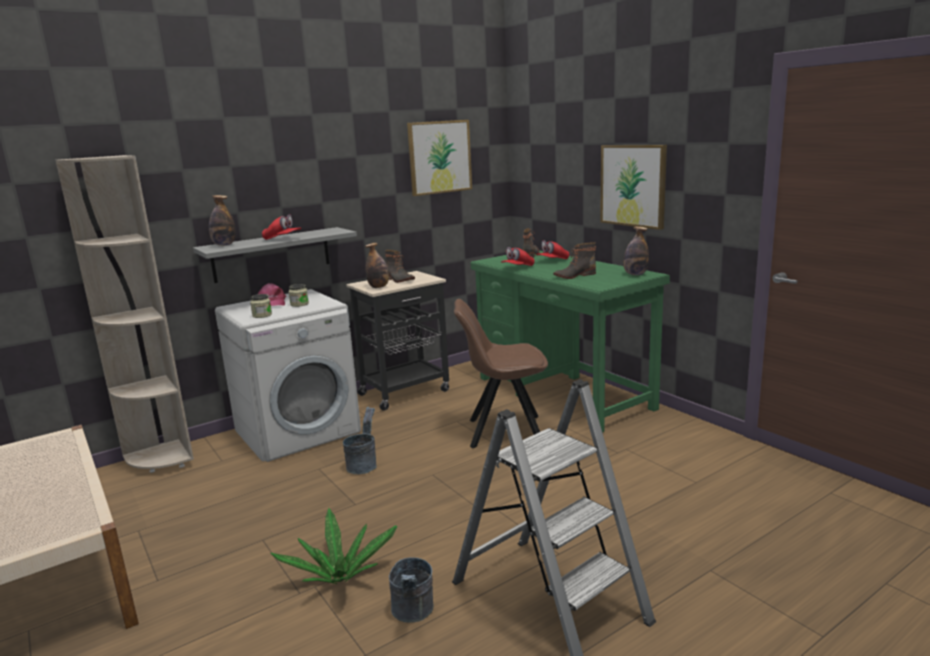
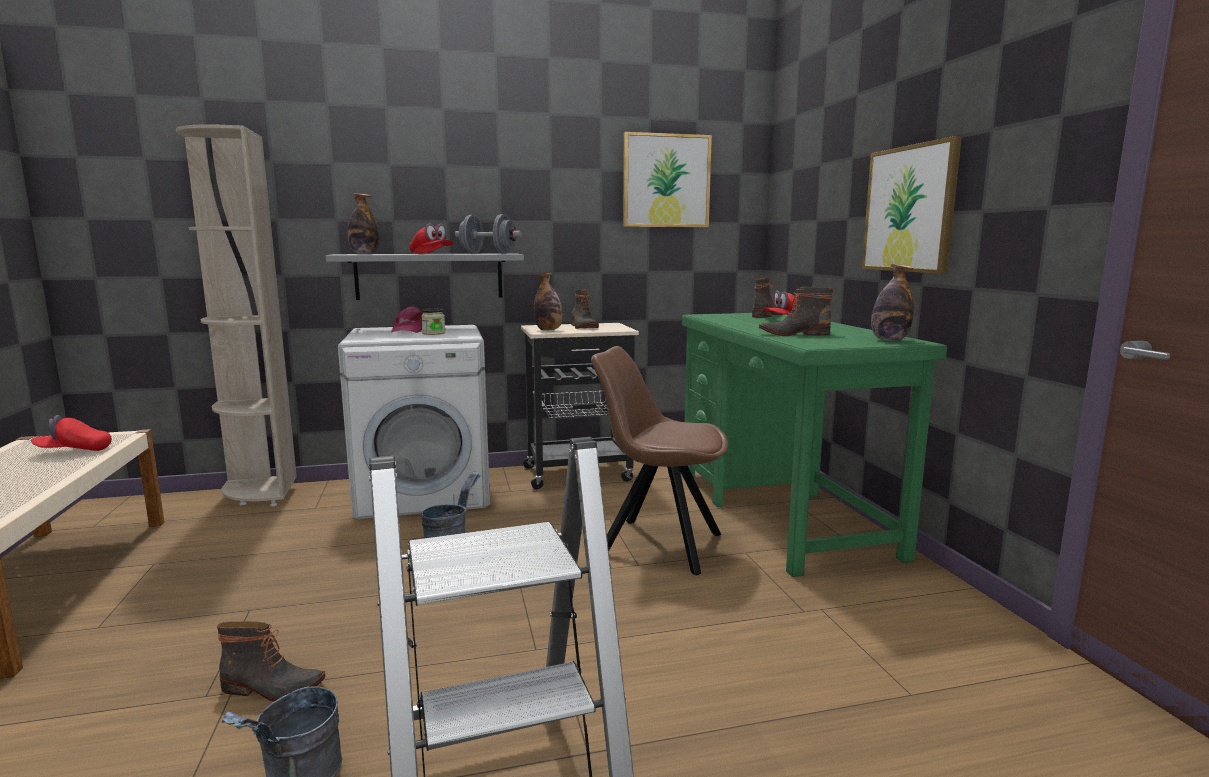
camera: 20 degrees right, 5 degrees down
jar [250,294,272,318] -> none
potted plant [270,508,397,584] -> boot [217,621,325,702]
red cap [501,247,535,266] -> red cap moved to [31,415,112,451]
none -> grey dumbbell [455,214,522,254]

